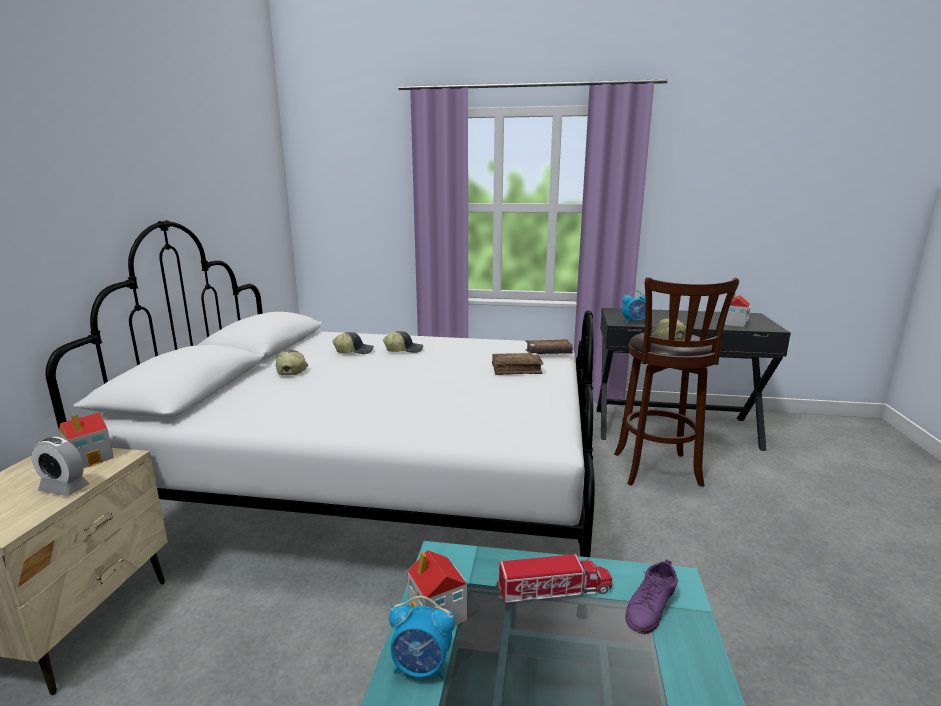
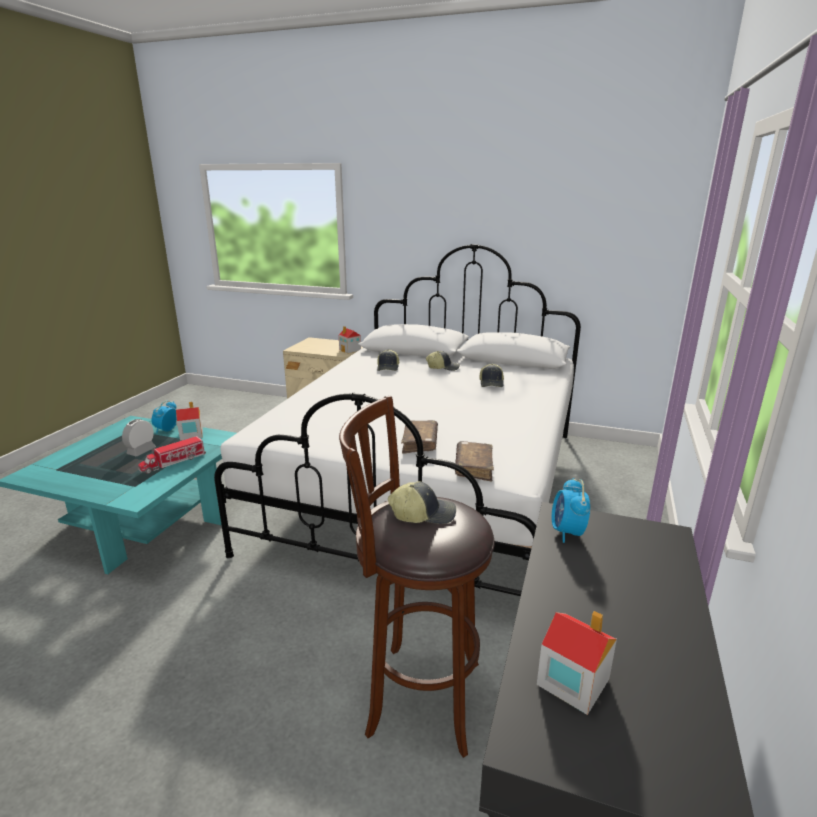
camera: 100 degrees right, 5 degrees up
alarm clock [31,437,90,496] -> alarm clock moved to [122,419,156,456]
cap [383,331,423,353] -> cap moved to [377,349,399,371]
toy truck [495,554,612,603] -> toy truck turned 45 degrees clockwise [138,436,206,474]
purple shoe [626,560,678,634] -> none

